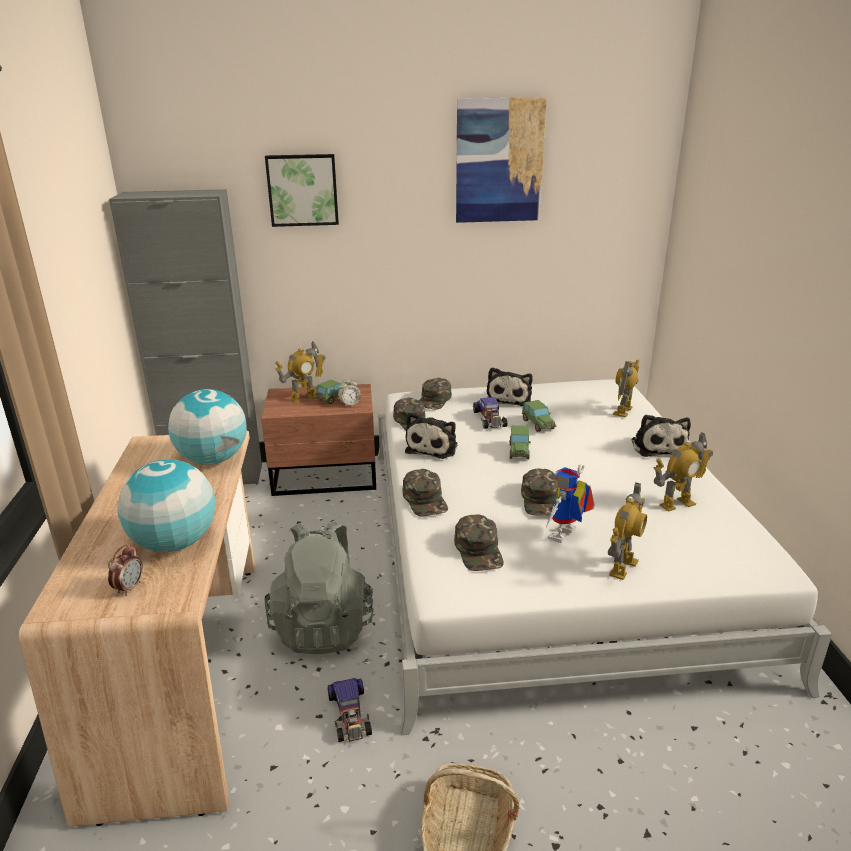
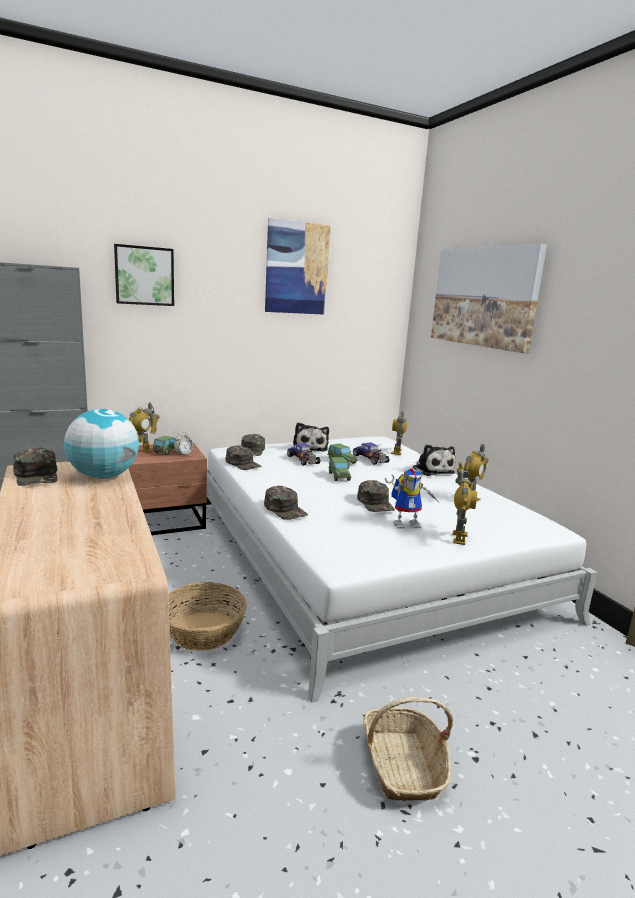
camera: 20 degrees left, 10 degrees down
alarm clock [108,544,143,596] -> none
globe [117,459,215,552] -> none
grey backpack [264,521,373,654] -> basket [168,582,247,651]
toy car [327,678,372,742] -> toy car moved to [353,442,389,465]
plush toy [405,412,458,459] -> none
green cap [454,514,504,571] -> green cap moved to [13,447,58,486]
toy robot [546,464,595,543] -> toy robot turned 120 degrees counterclockwise [385,469,438,529]
none -> picture [431,244,547,353]

